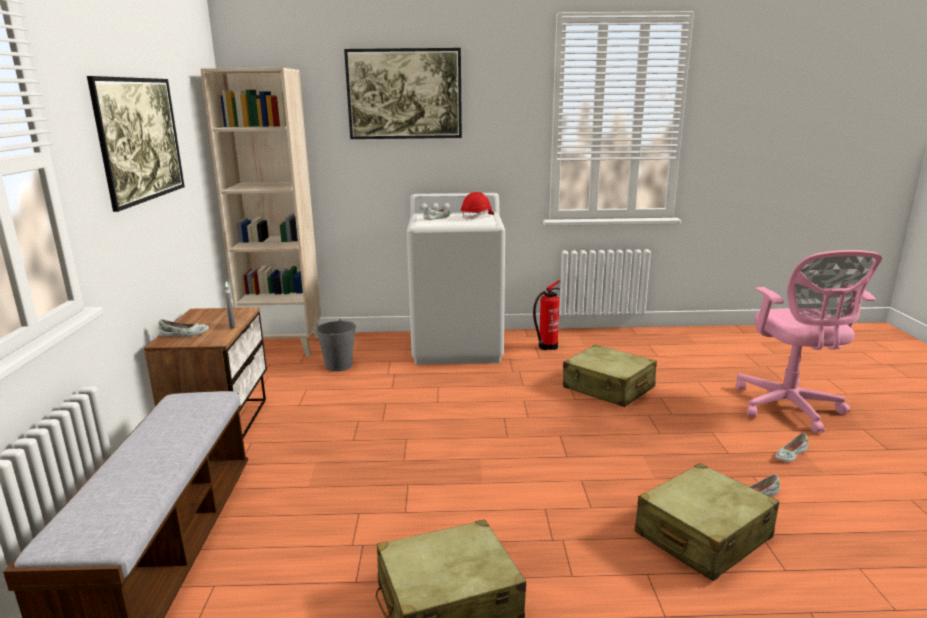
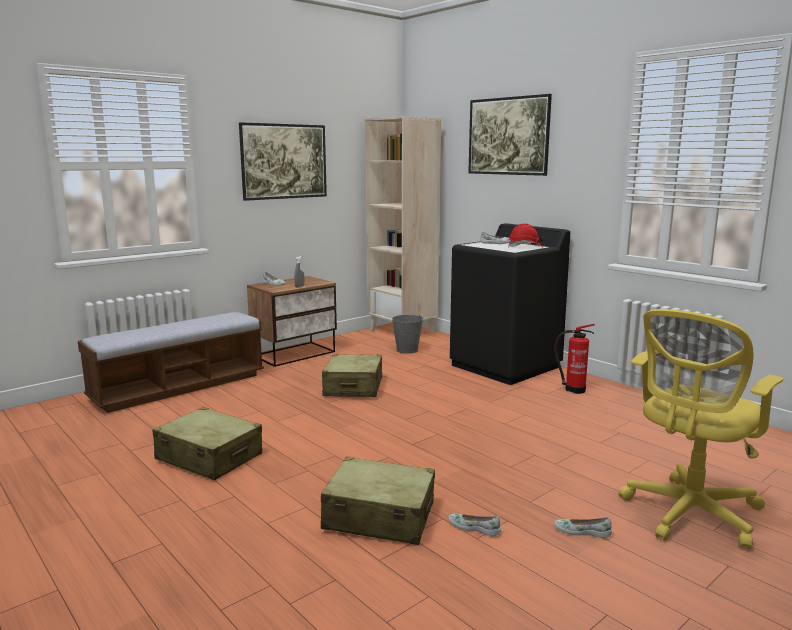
camera: 50 degrees right, 5 degrees down
white washing machine [407,193,505,365] -> black washing machine [450,223,570,385]
beige suitcase [563,344,657,407] -> beige suitcase moved to [322,354,382,397]
pink office chair [736,250,882,433] -> yellow office chair [619,309,784,549]

